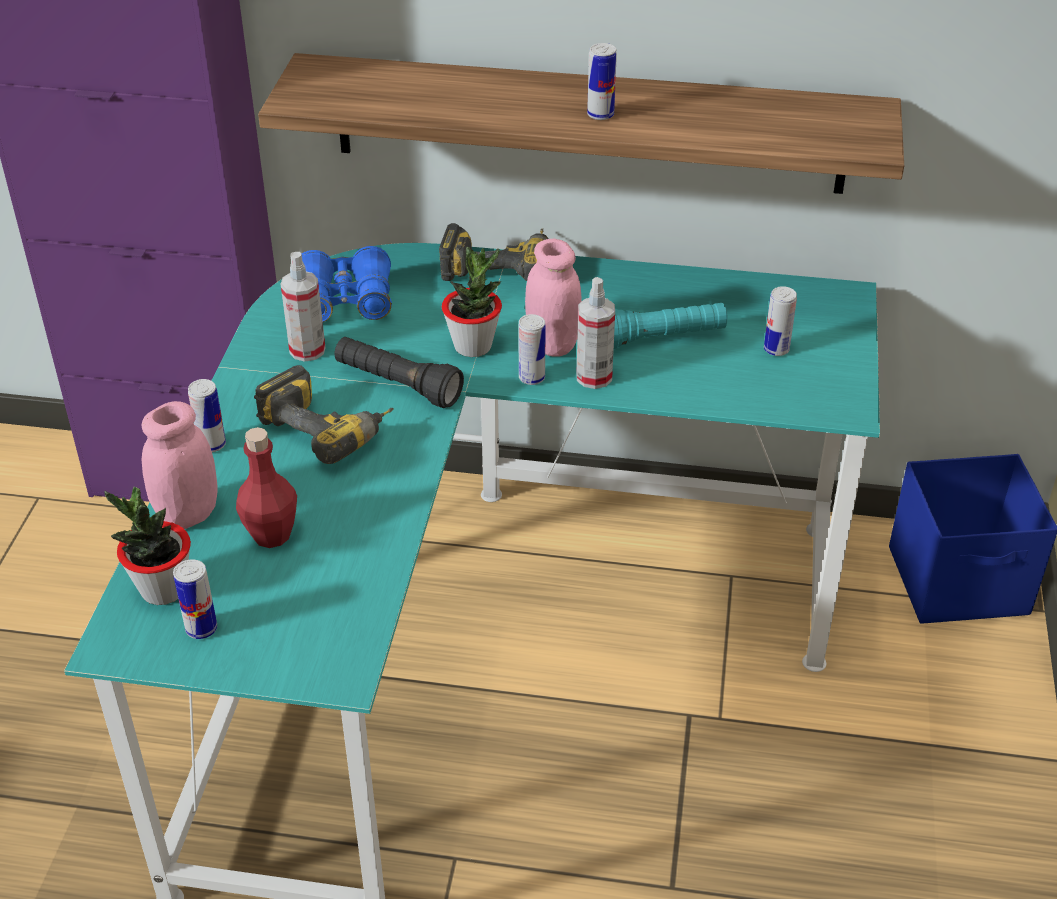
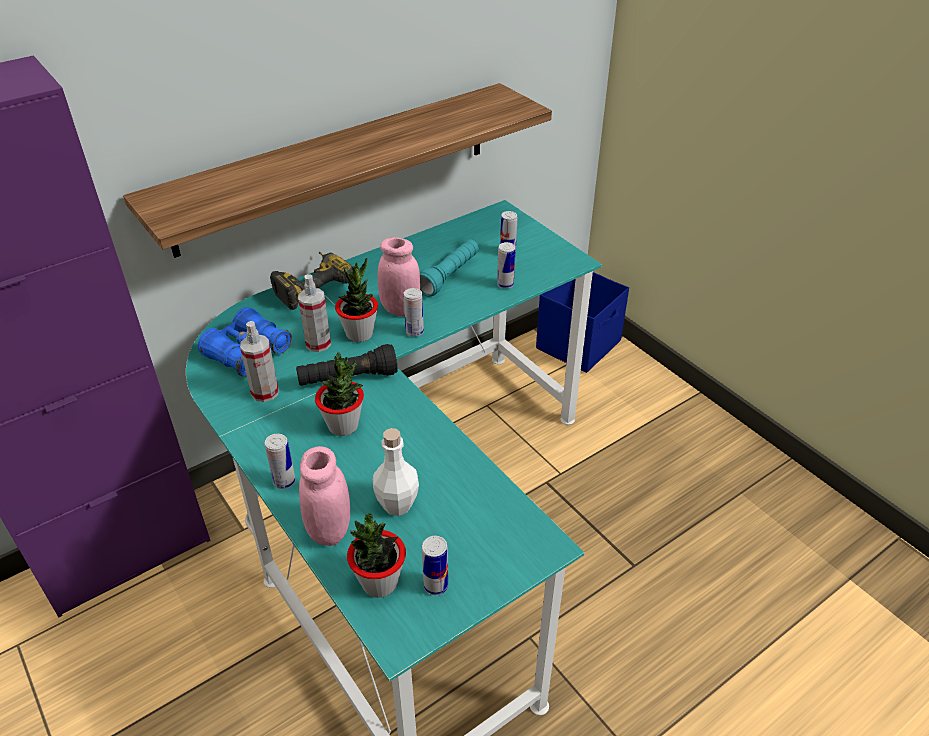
camera: 45 degrees left, 0 degrees up
red bottle [236,427,297,548] -> white bottle [373,428,419,516]
power drill [254,365,394,464] -> potted plant [315,352,364,436]
spray bottle [576,277,615,389] -> spray bottle moved to [298,274,331,352]
can [587,43,617,120] -> can moved to [497,242,516,289]

